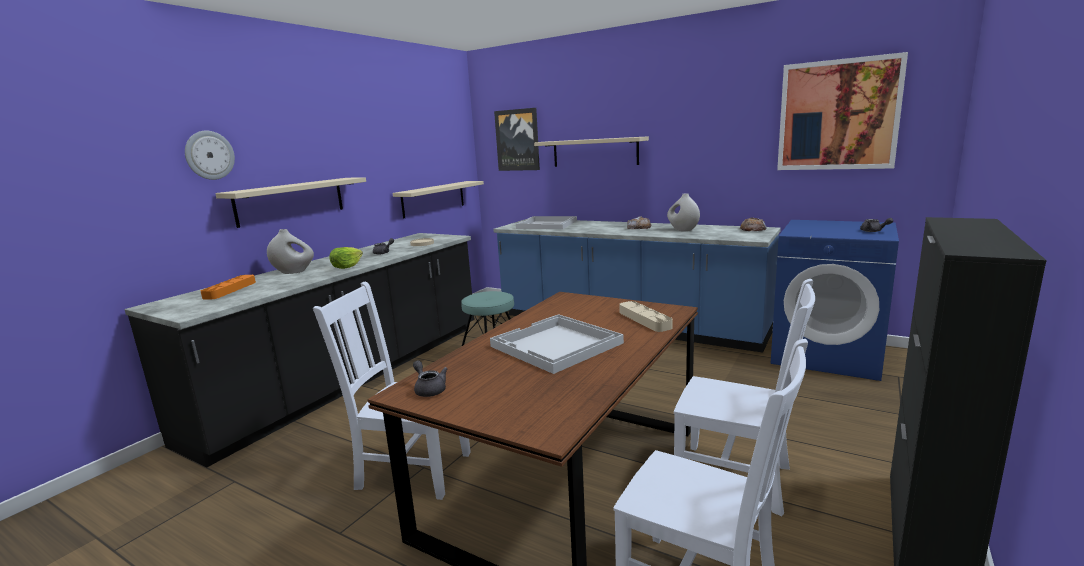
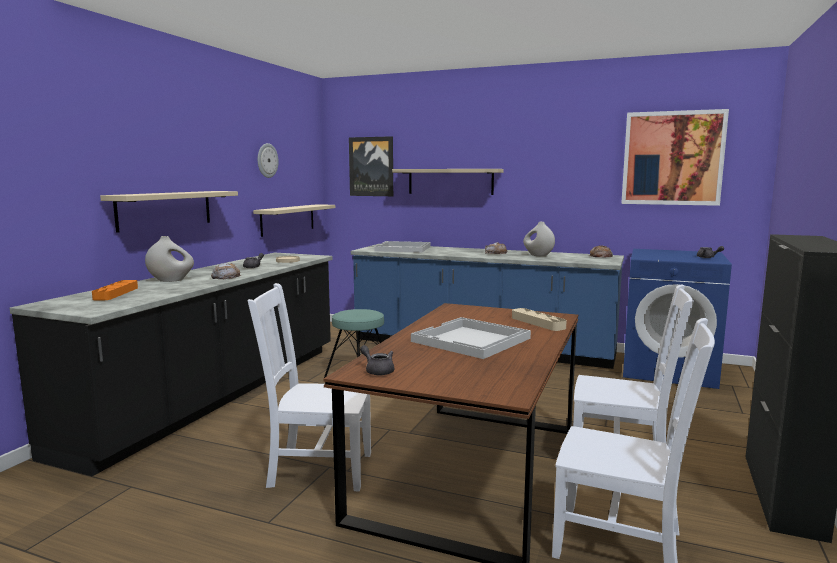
camera: 10 degrees left, 5 degrees down
wall clock [185,131,235,180] -> wall clock moved to [258,143,279,178]
lettuce [329,247,363,269] -> bread [211,263,242,279]

